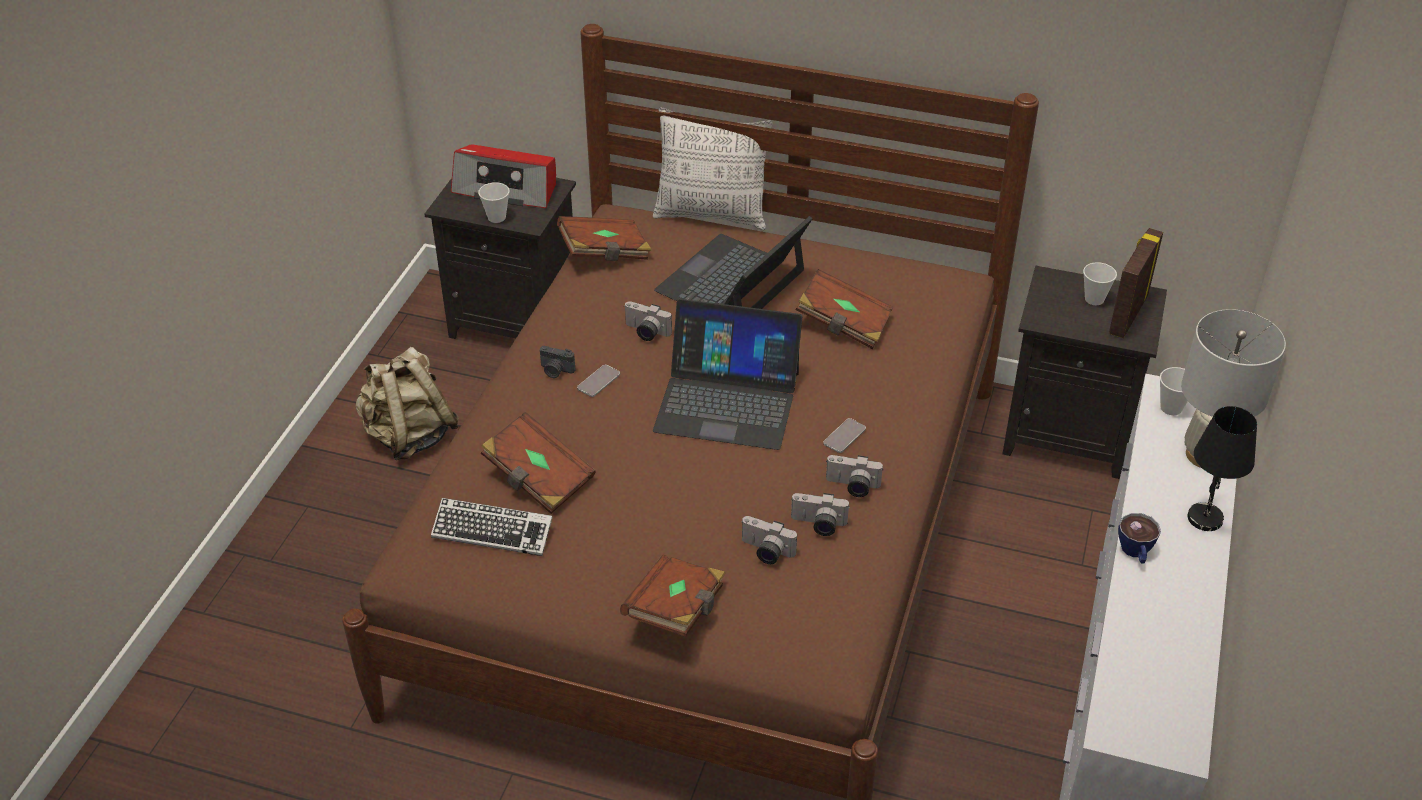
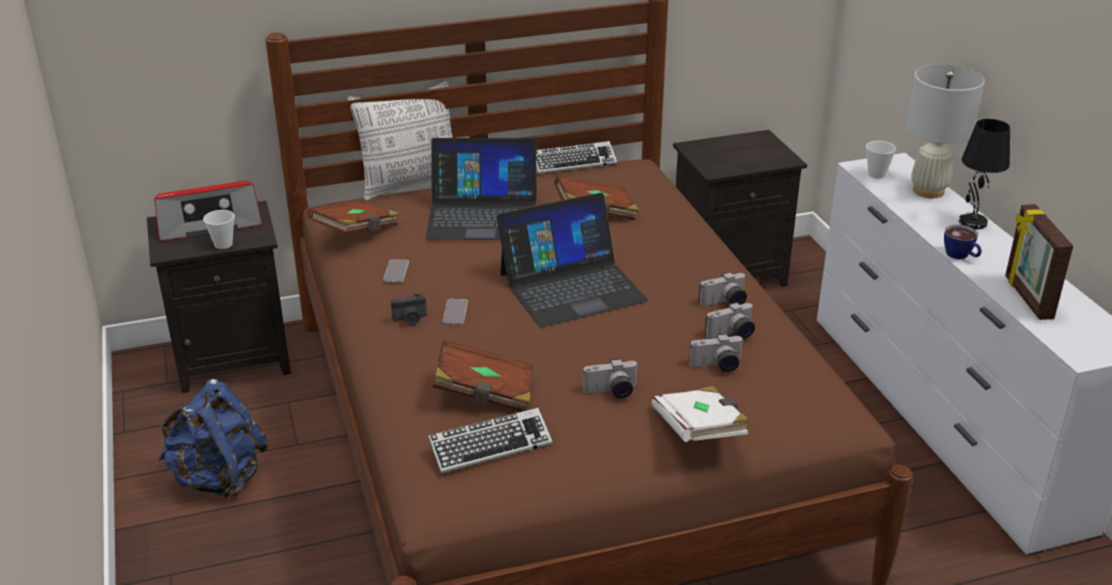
camera: 35 degrees left, 10 degrees down
beige backpack [355,347,459,460] -> blue backpack [158,379,268,500]
brown book [620,555,726,637] -> white book [652,386,749,442]
camera [624,301,672,341] -> camera moved to [583,358,639,399]
laptop [654,216,812,309] -> laptop turned 90 degrees counterclockwise [425,138,537,240]
phone [823,418,866,453] -> phone moved to [383,260,409,283]
cup [1083,262,1117,305] -> none
picture frame [1109,228,1163,338] -> picture frame moved to [1005,204,1073,320]
none -> keyboard [536,141,617,174]

